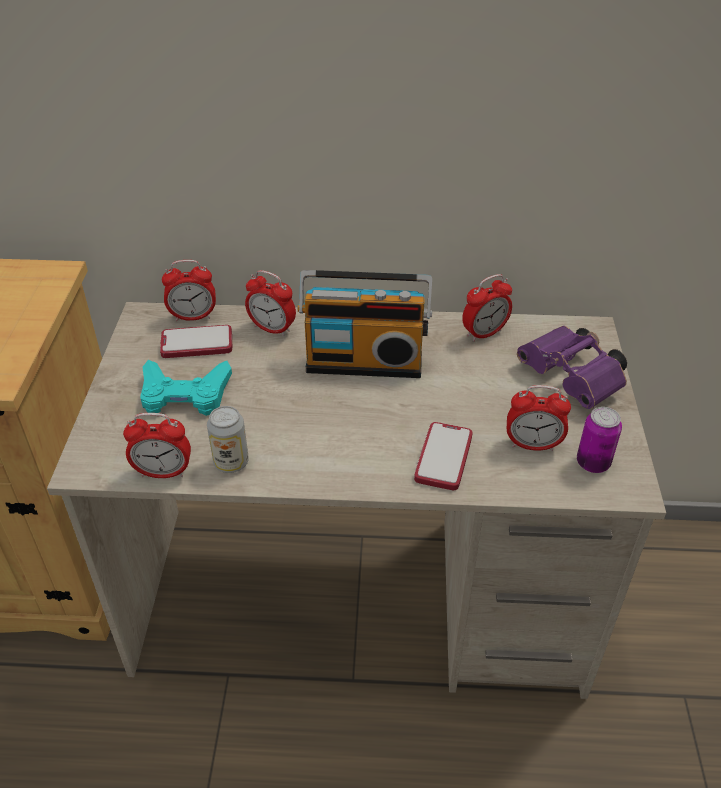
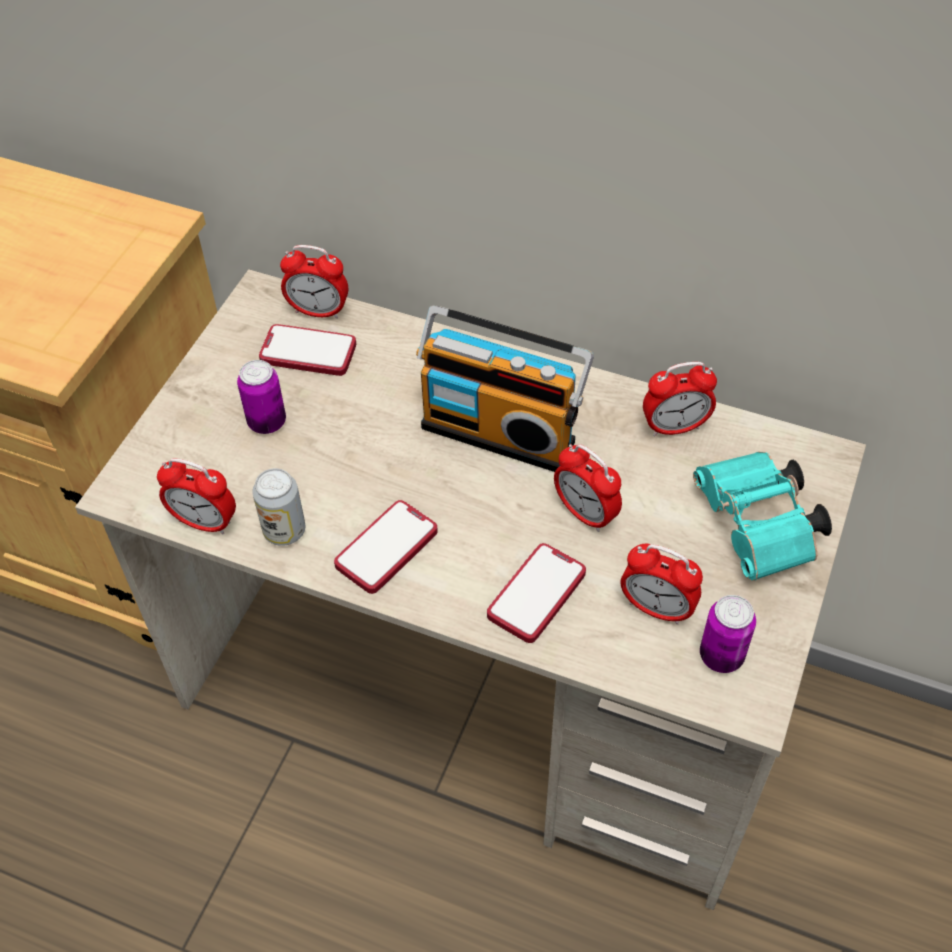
camera: 20 degrees right, 10 degrees up
turquoise game controller [140,360,232,416] -> can [237,360,286,434]
alarm clock [245,270,296,337] -> alarm clock moved to [554,444,622,532]
purple binoculars [517,326,627,409] -> turquoise binoculars [693,452,832,581]
none -> phone [334,500,438,594]

